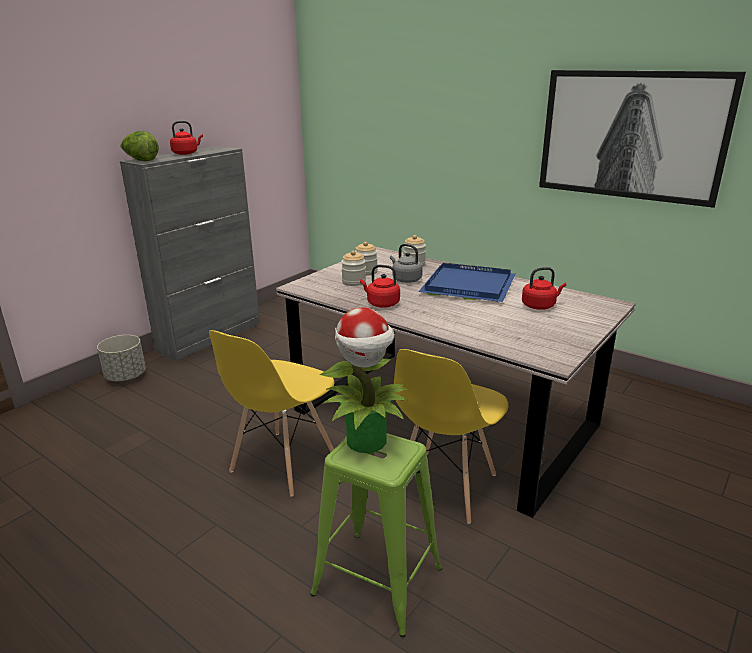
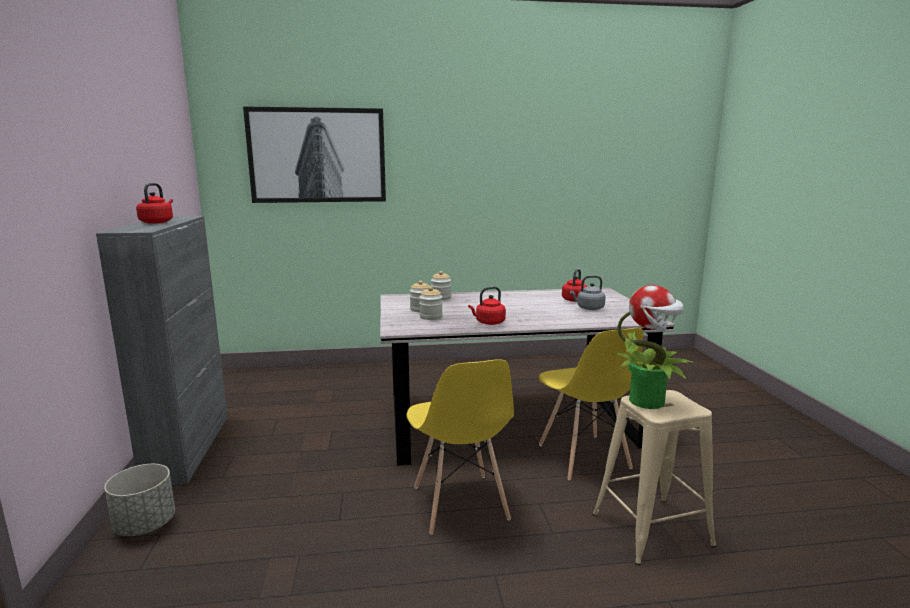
camera: 45 degrees left, 10 degrees down
lettuce [120,131,159,161] -> none
green stool [310,433,442,637] -> beige stool [592,390,717,565]
grey kettle [390,244,423,283] -> grey kettle moved to [570,275,606,310]
blue tray [418,263,515,302] -> none
picture [539,70,746,208] -> picture moved to [243,106,386,203]

